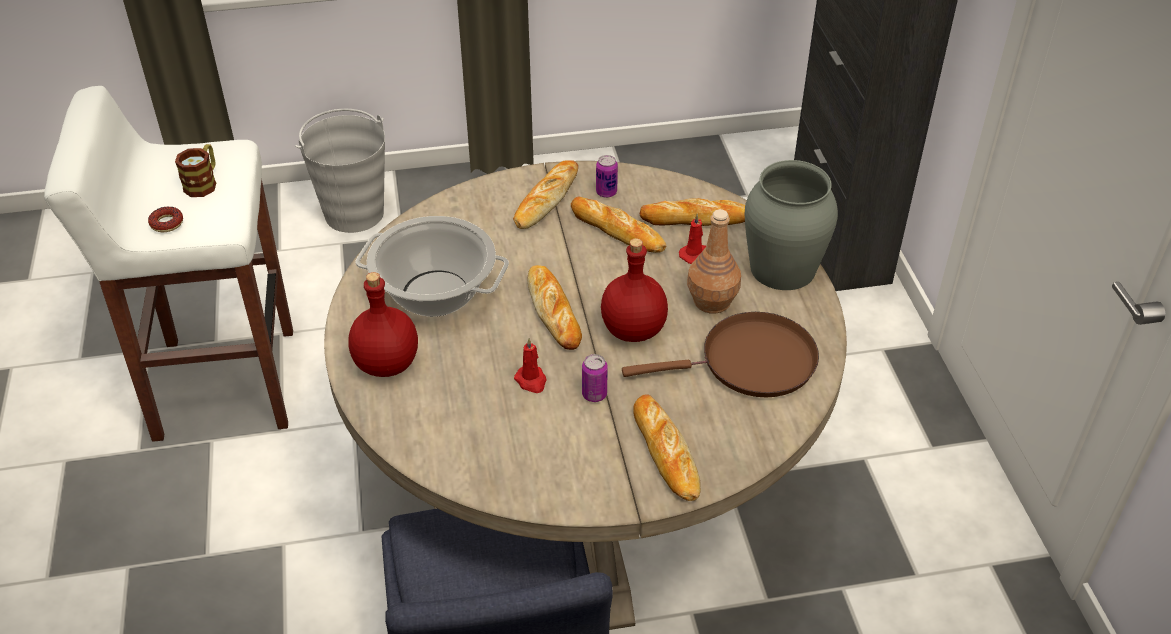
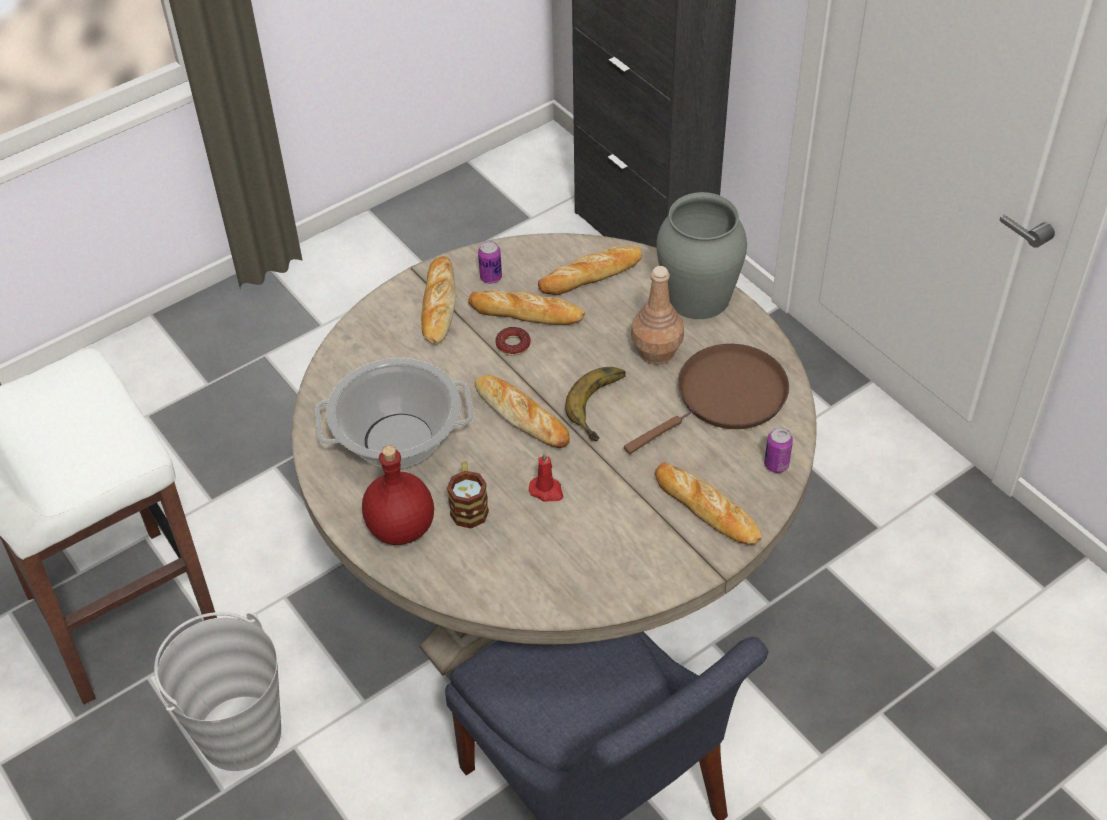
camera: 25 degrees left, 5 degrees up
donut [148,207,183,232] -> donut moved to [495,327,531,356]
mug [175,144,216,197] -> mug moved to [447,462,489,528]
grey bucket [295,109,385,233] -> grey bucket moved to [154,612,281,771]
can [582,354,608,402] -> can moved to [764,427,793,473]
red bottle [601,238,668,342] -> banana [565,367,626,441]
red candle [679,214,706,264] -> none

